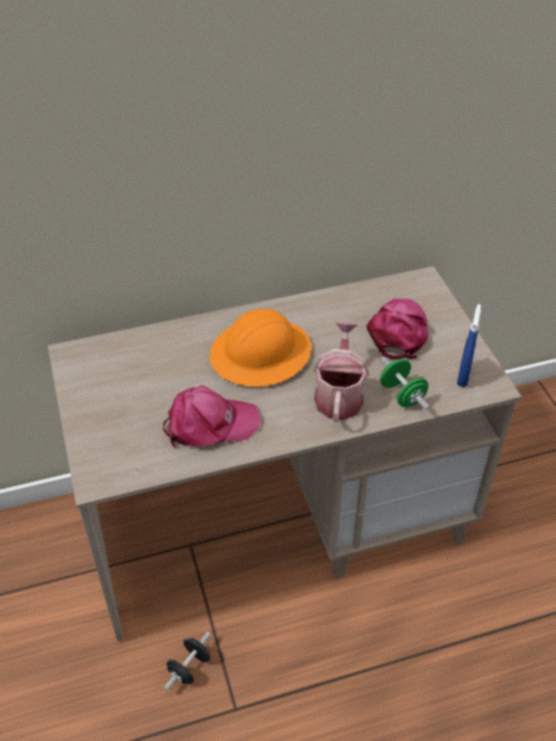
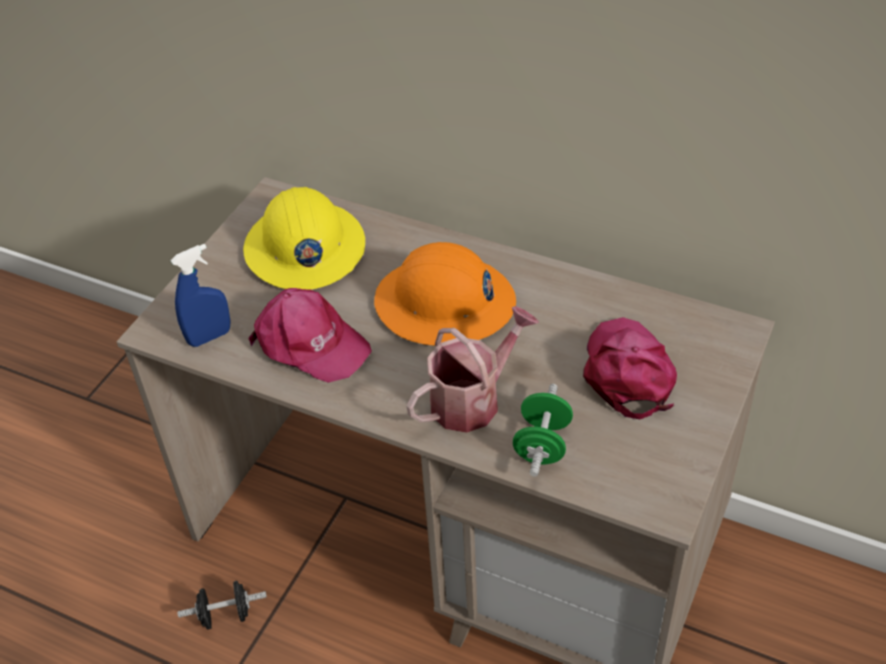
camera: 45 degrees right, 0 degrees up
pink cap [366,299,428,360] -> pink cap turned 60 degrees counterclockwise [583,317,677,419]
blue spray bottle [457,304,481,387] -> blue spray bottle moved to [171,244,231,347]
none -> yellow hard hat [243,187,365,290]

